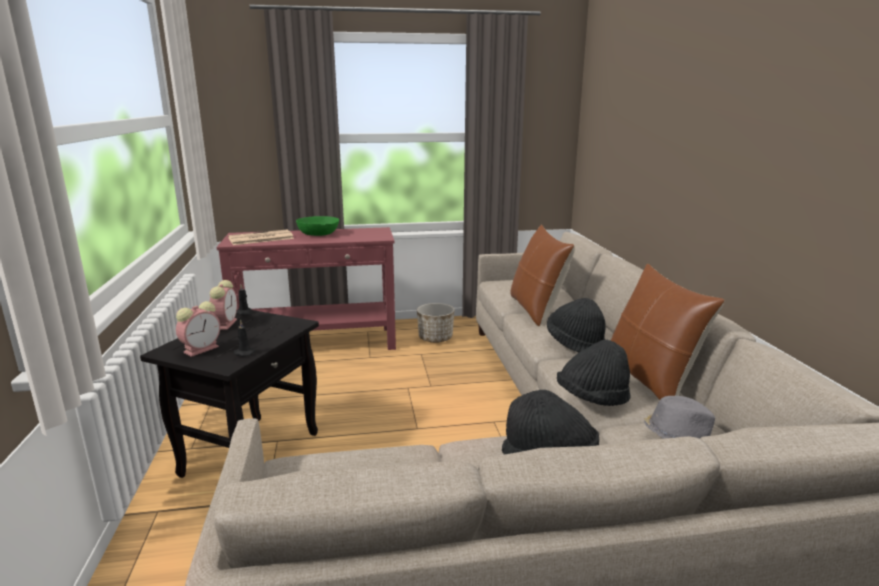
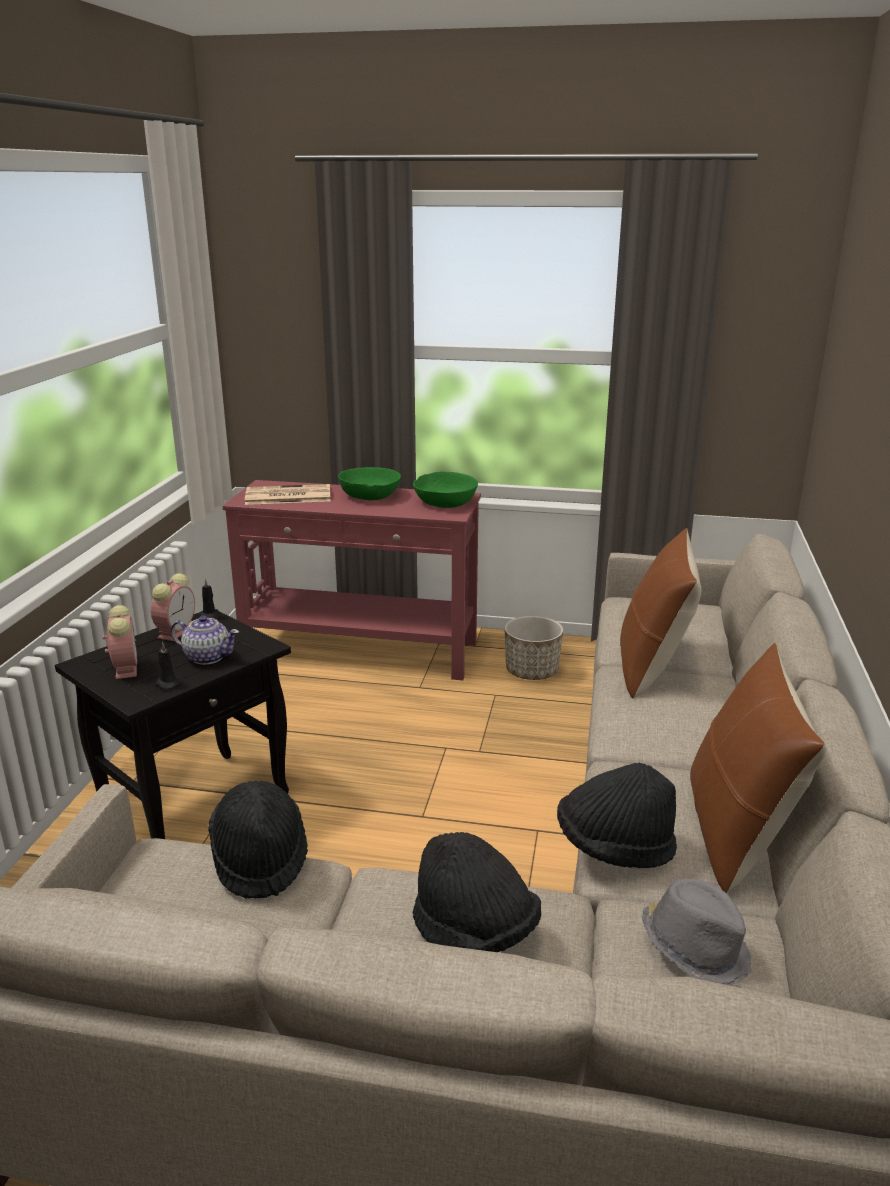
camera: 20 degrees right, 5 degrees up
alarm clock [176,301,220,357] -> alarm clock turned 75 degrees counterclockwise [102,605,137,679]
black hat [547,298,606,352] -> black hat moved to [208,780,308,899]
none -> teapot [171,616,239,665]
none -> green bowl [413,472,478,508]

